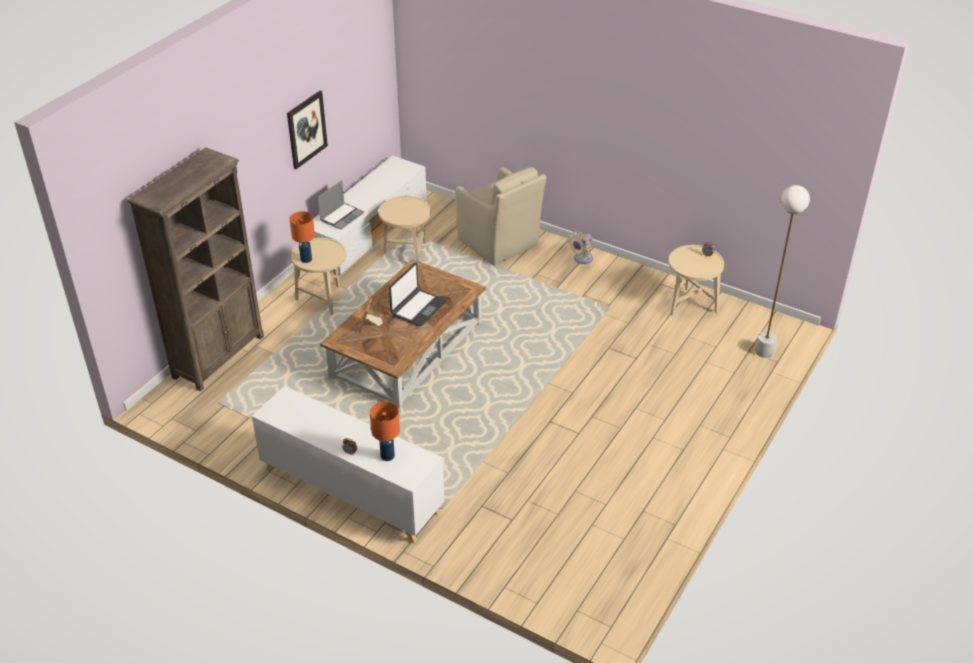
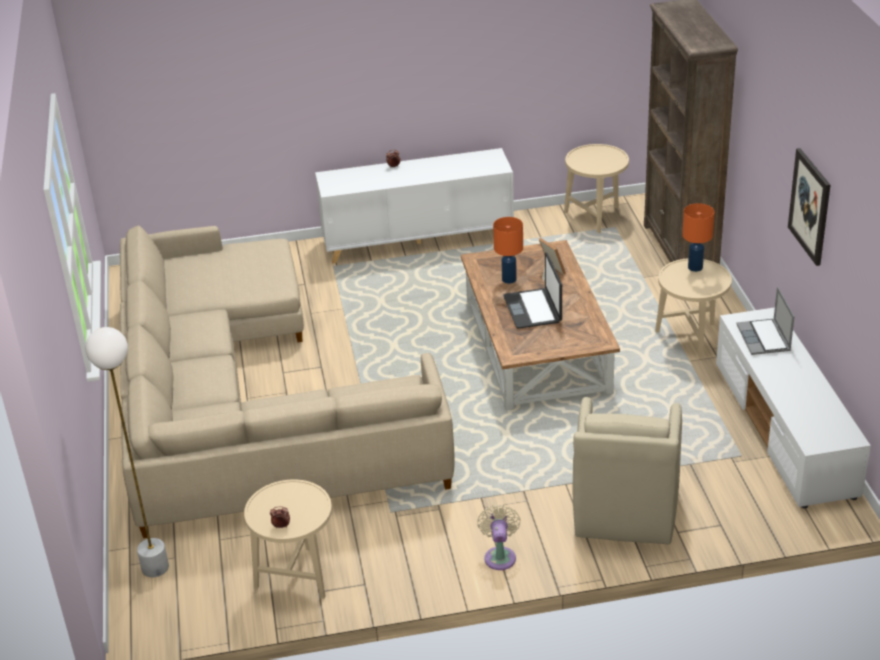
camera: 140 degrees right, 5 degrees down
orange table lamp [370,402,400,461] -> orange table lamp moved to [493,217,523,284]
beige side table [379,196,431,262] -> beige side table moved to [564,144,629,233]
beige armchair [455,167,546,266] -> beige armchair turned 90 degrees counterclockwise [573,397,682,544]
none -> beige sofa [120,225,455,538]

